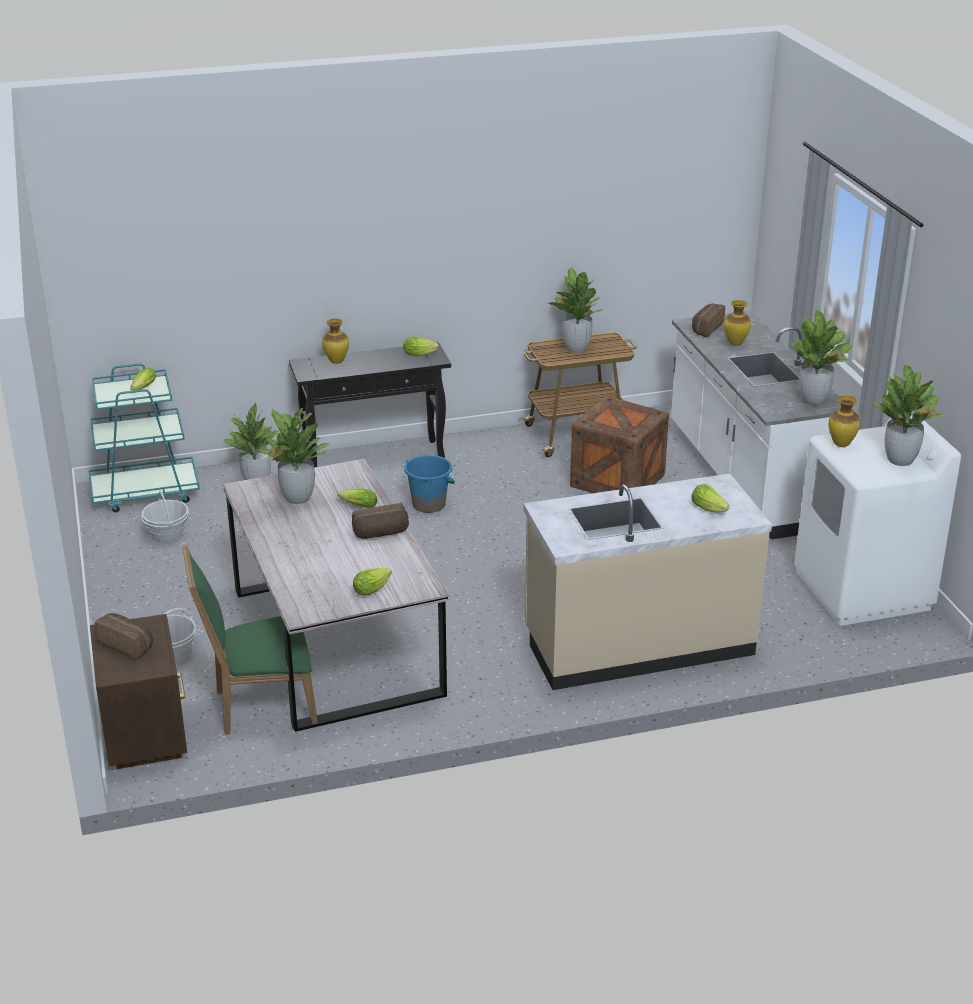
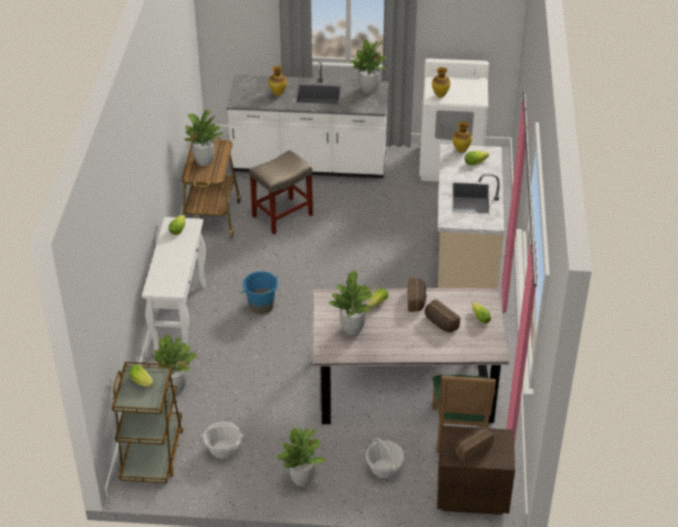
camera: 70 degrees left, 10 degrees up
turquoise cart [88,363,200,512] -> brown cart [112,362,184,483]
black console table [289,342,451,467] -> white console table [142,217,206,355]
vase [322,319,349,364] -> vase moved to [453,121,472,153]
crate [570,396,669,493] -> beige stool [249,150,313,234]
bread [692,303,725,337] -> bread moved to [425,299,460,332]
potted plant [873,365,943,466] -> potted plant moved to [276,427,325,487]

